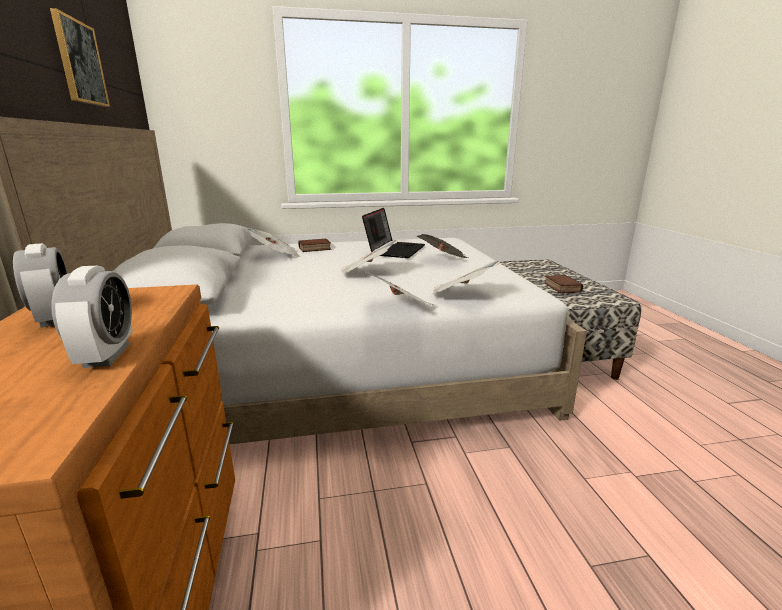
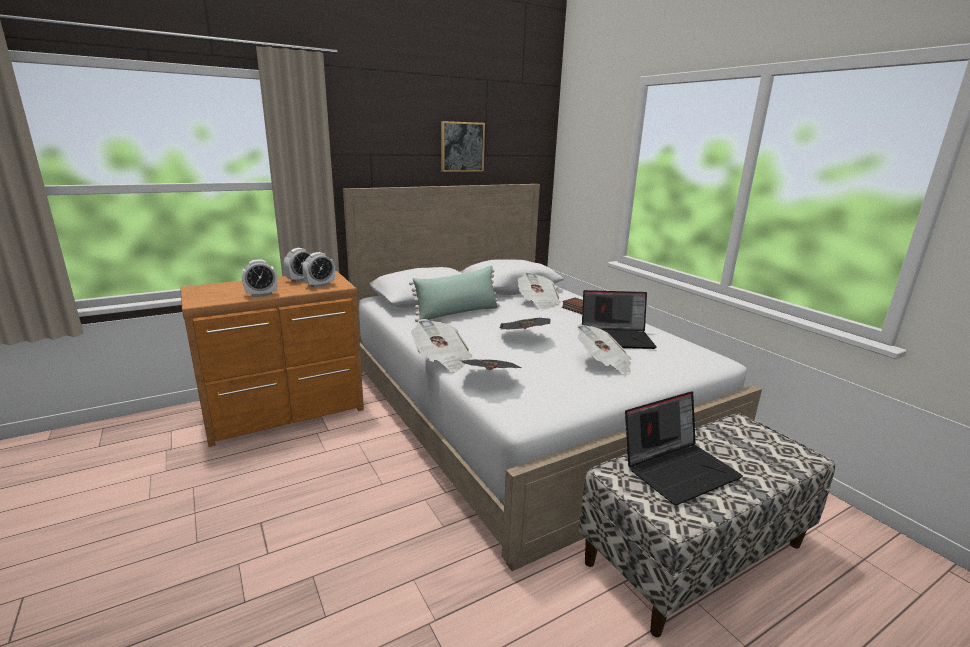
camera: 70 degrees right, 0 degrees up
book [544,275,583,293] -> laptop [625,391,743,505]
none -> alarm clock [302,252,335,288]
none -> green pillow [409,265,499,322]

